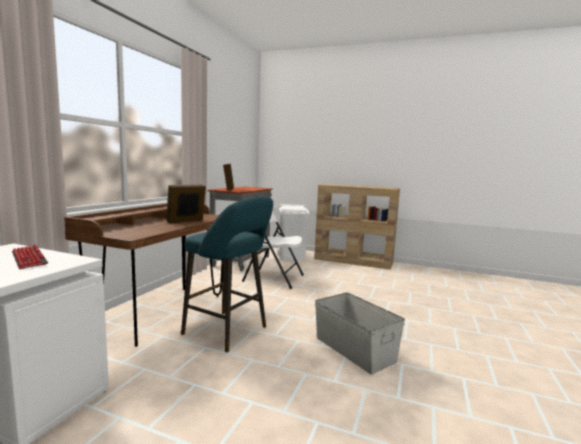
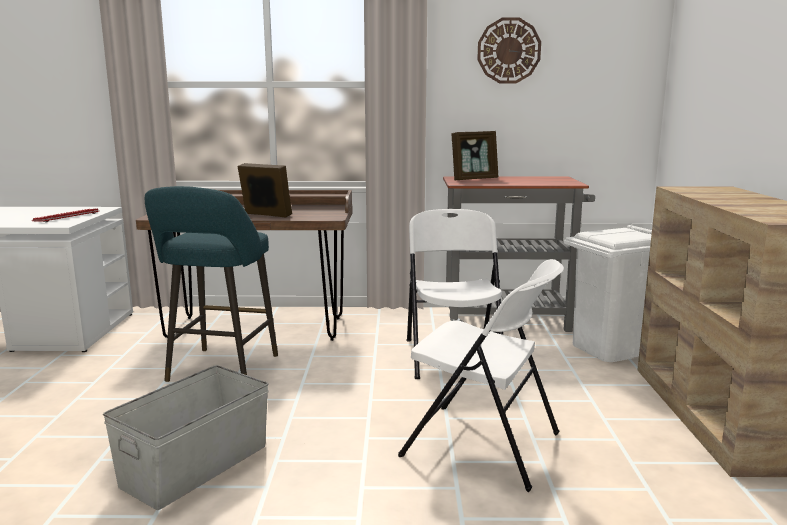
camera: 70 degrees right, 5 degrees up
none -> white chair [398,259,564,492]
none -> wall clock [477,17,541,84]

